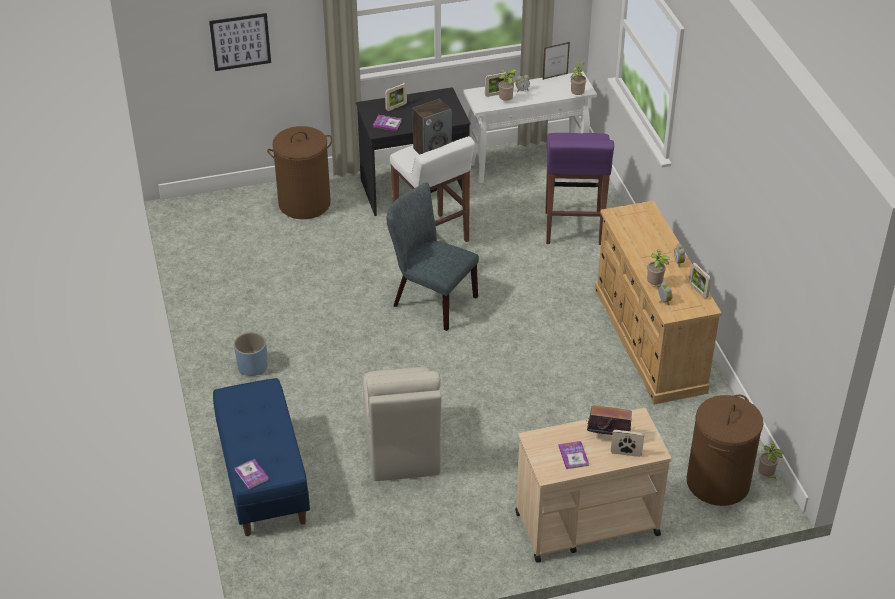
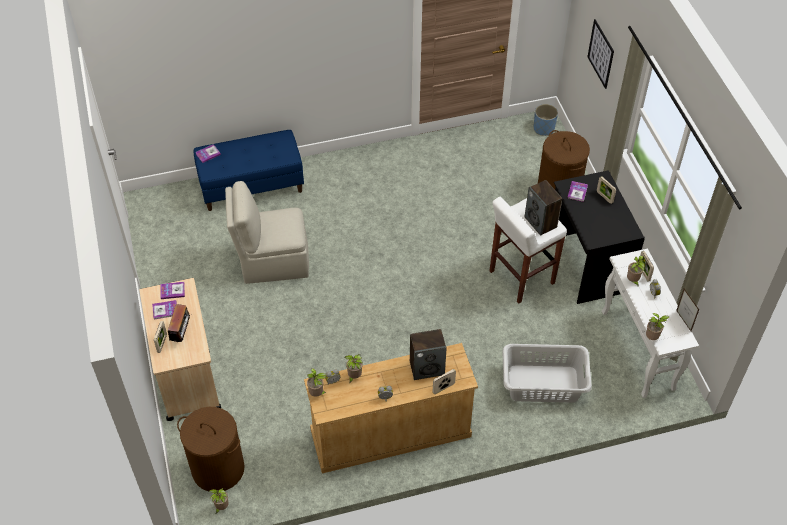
camera: 90 degrees right, 10 degrees up
blue planter [234,332,268,376] -> blue planter moved to [534,104,558,136]
grey chair [387,182,479,331] -> none
purple stool [545,133,614,245] -> grey laundry basket [502,344,592,403]
picture frame [689,262,711,298] -> picture frame moved to [433,369,456,394]
none -> book [161,282,185,299]
none -> potted plant [307,368,327,397]
none -> speaker [410,329,447,380]

